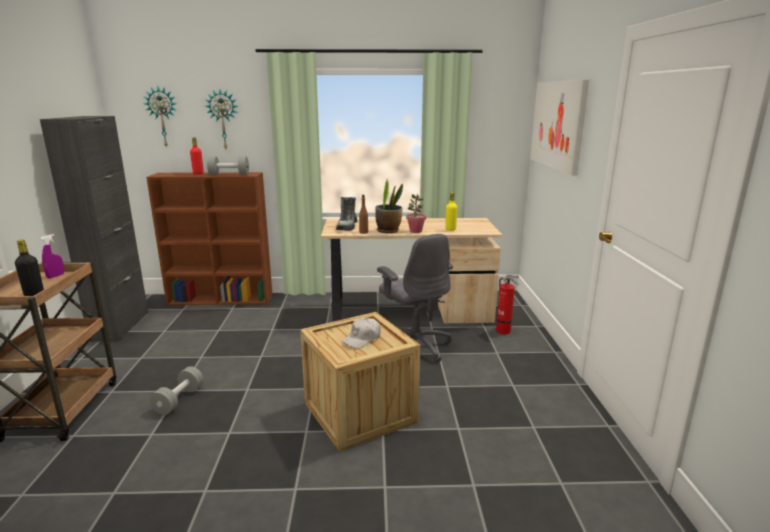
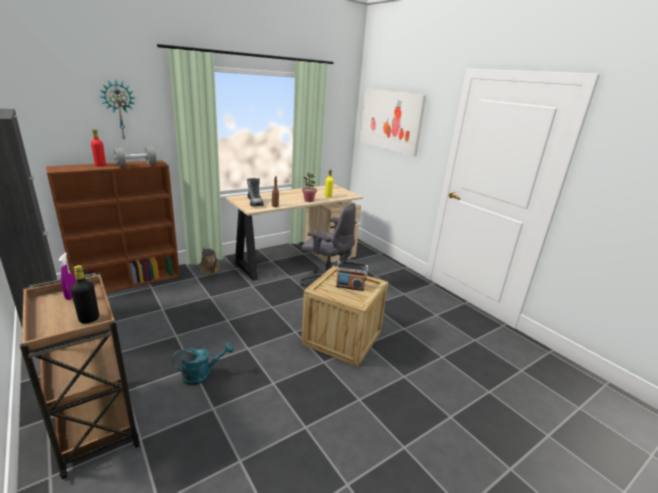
camera: 35 degrees left, 5 degrees up
wall clock [144,87,176,148] -> none
grey dumbbell [150,366,204,415] -> turquoise watering can [173,342,234,385]
white cap [341,318,381,349] -> radio [336,261,368,291]
potted plant [375,179,403,233] -> none
fire extinguisher [496,275,519,335] -> none
none -> brown watering can [200,247,220,274]

